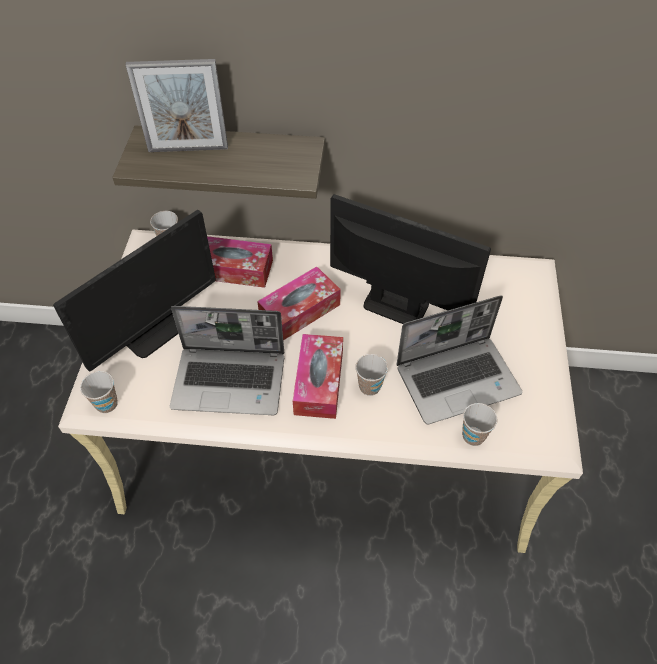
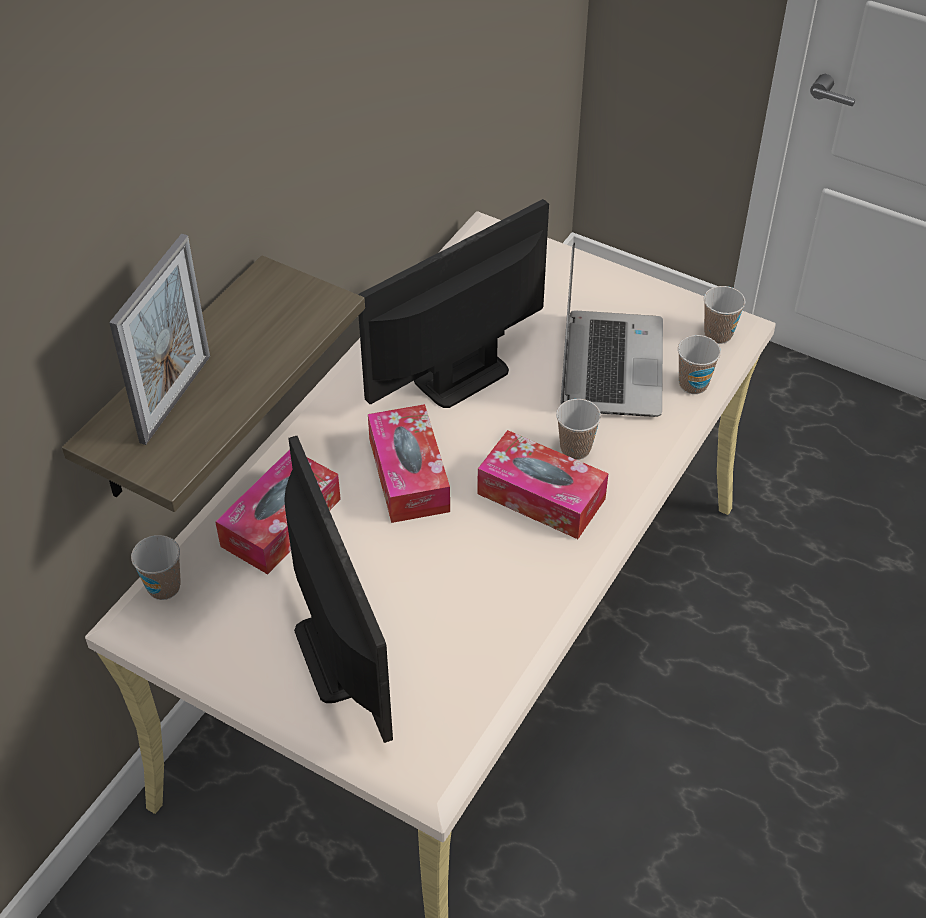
camera: 65 degrees left, 5 degrees down
cup [80,371,117,413] -> cup moved to [704,286,745,344]
laptop [170,306,284,415] -> none

